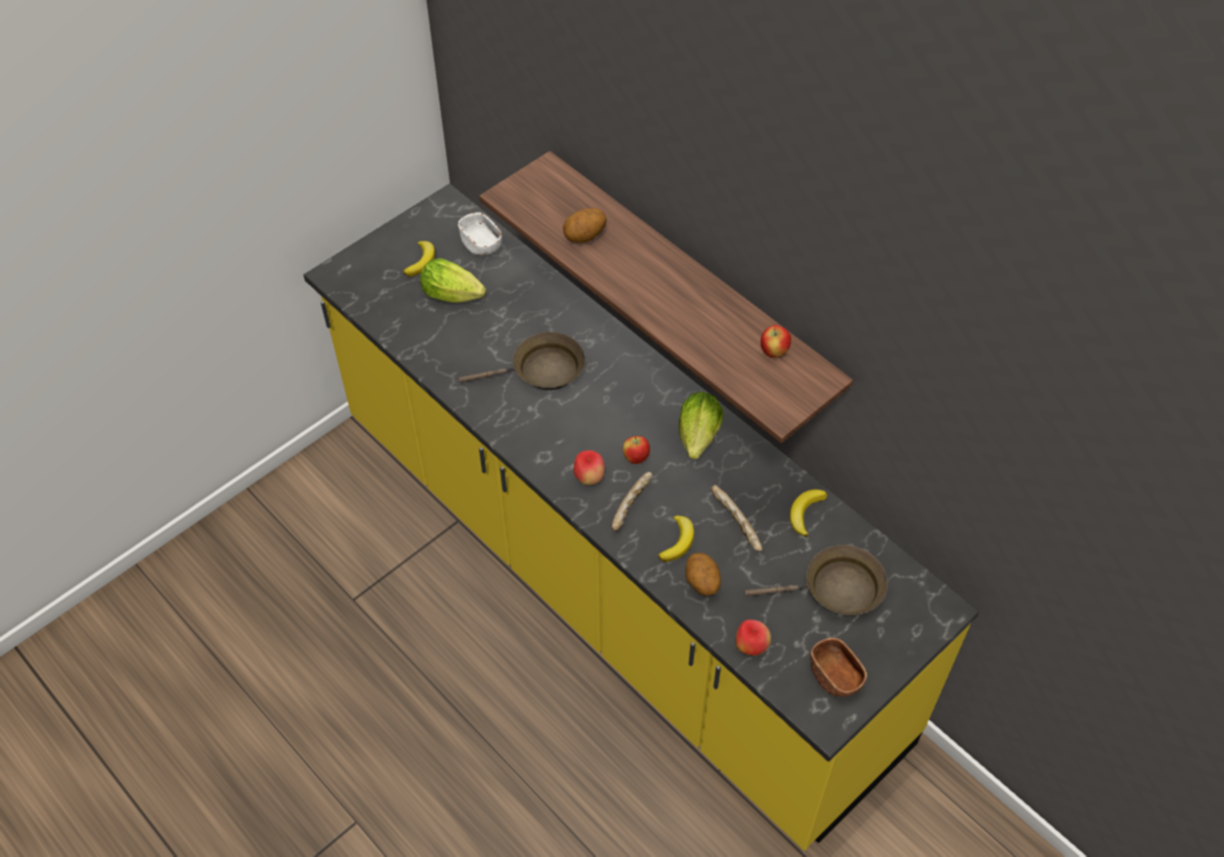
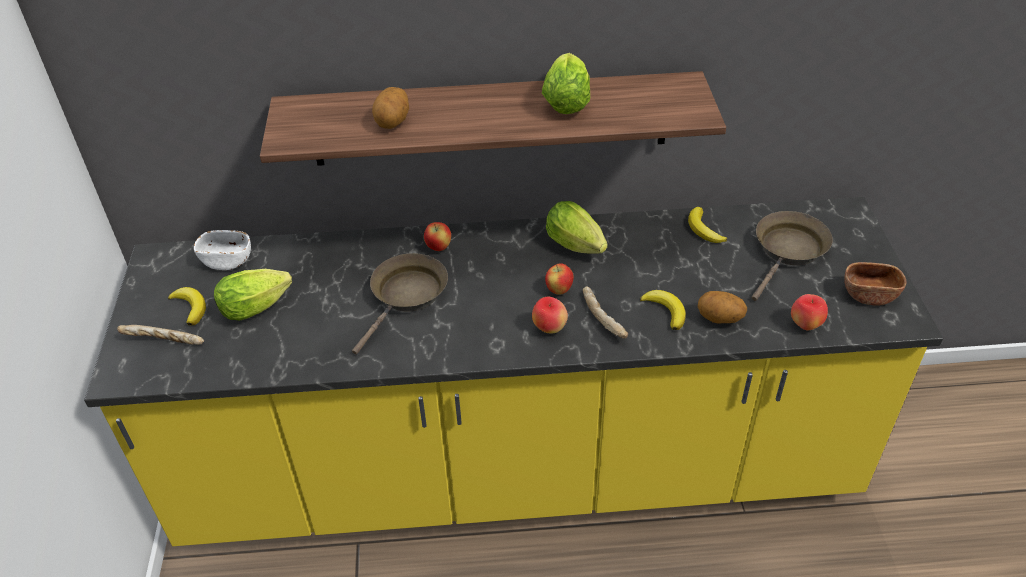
camera: 50 degrees left, 10 degrees down
bread [711,485,762,551] -> bread moved to [117,325,204,345]
apple [761,325,791,358] -> apple moved to [424,222,451,251]
none -> lettuce [542,53,590,114]

